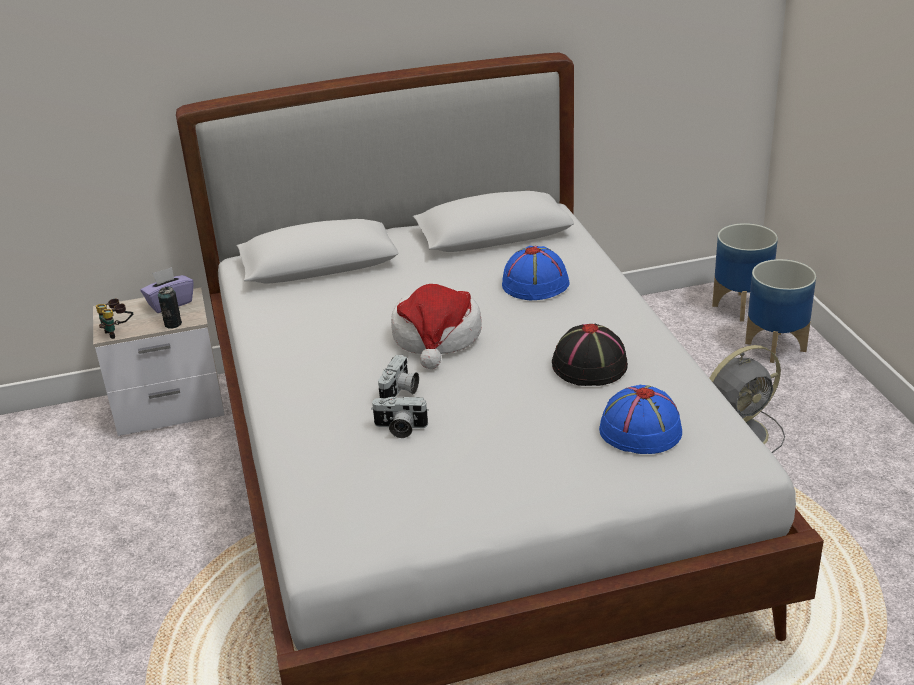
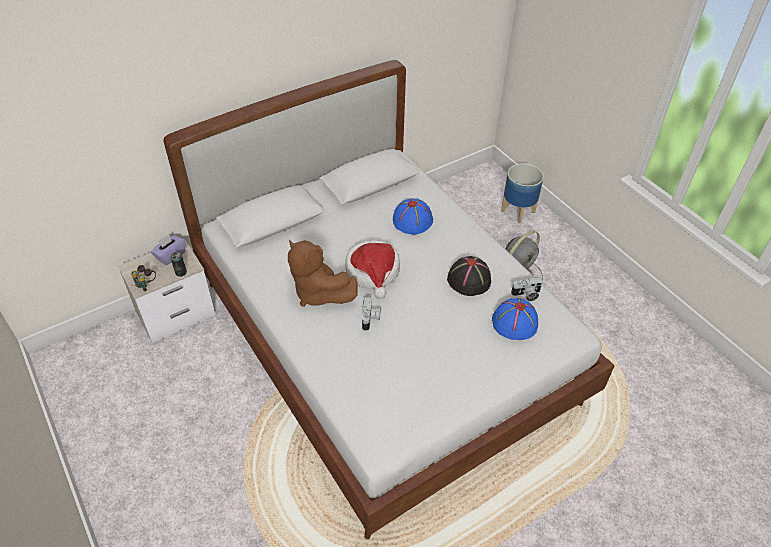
camera: 20 degrees left, 15 degrees up
camera [372,396,429,438] -> camera moved to [511,277,542,301]
planter [712,223,778,322] -> none
none -> brown plush toy [288,240,357,307]

